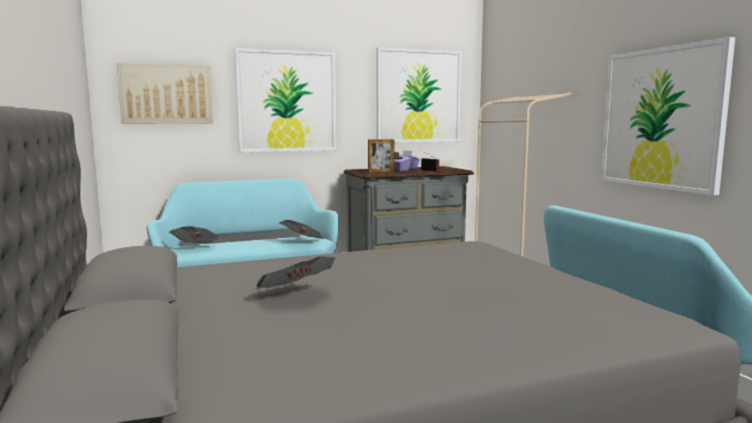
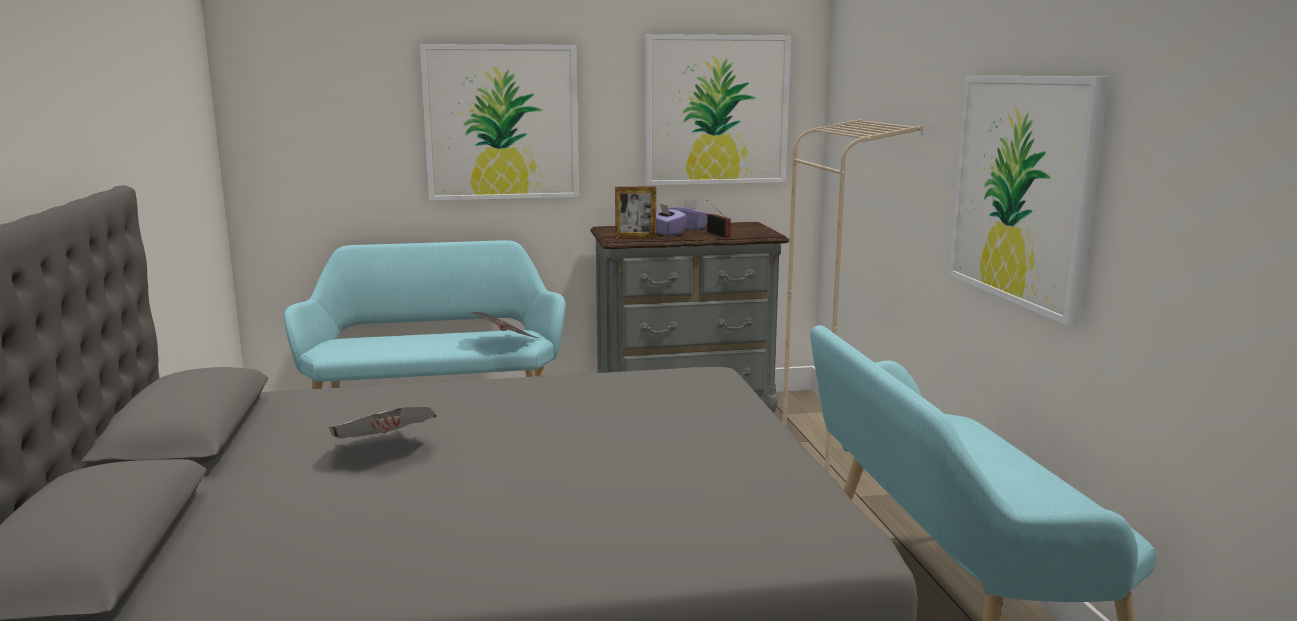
camera: 10 degrees right, 5 degrees up
picture [117,63,213,124] -> none
newspaper [169,226,218,244] -> none

